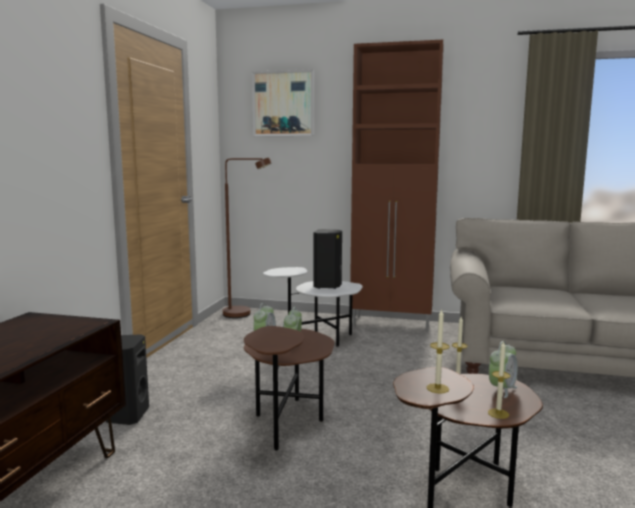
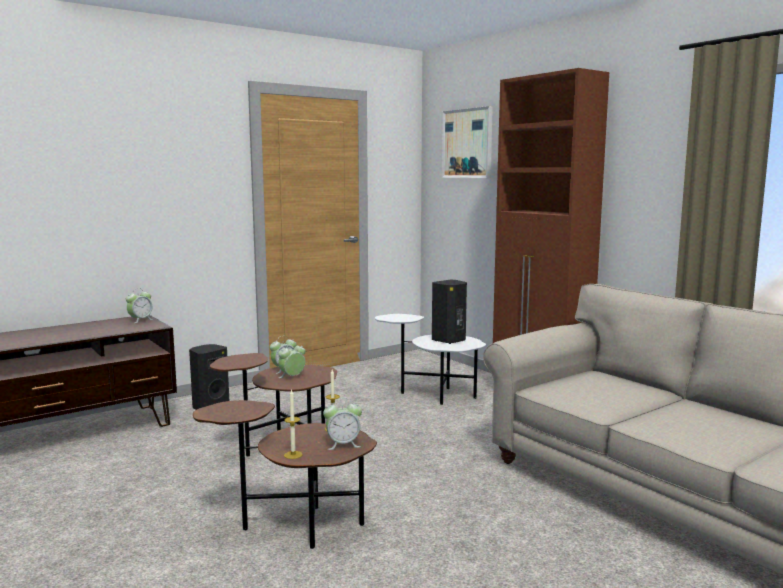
camera: 40 degrees right, 0 degrees up
brown floor lamp [223,158,272,318] -> none
candle [427,308,450,393] -> none
none -> alarm clock [126,288,154,323]

